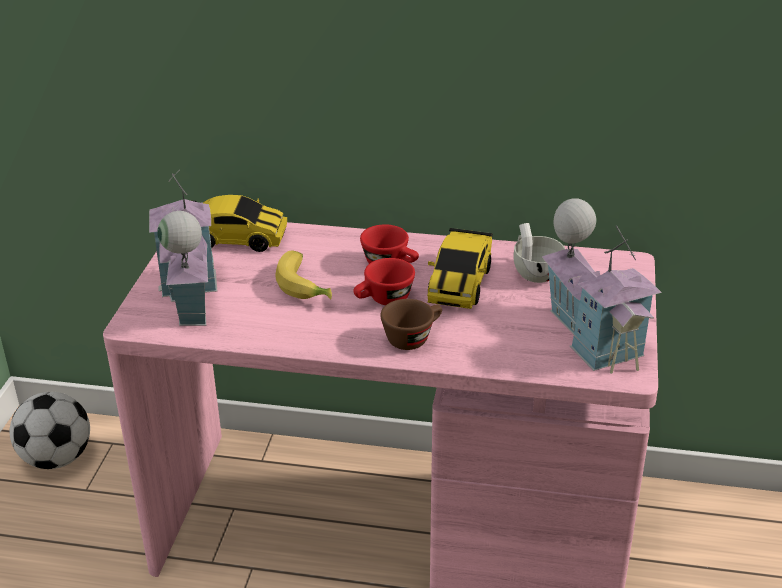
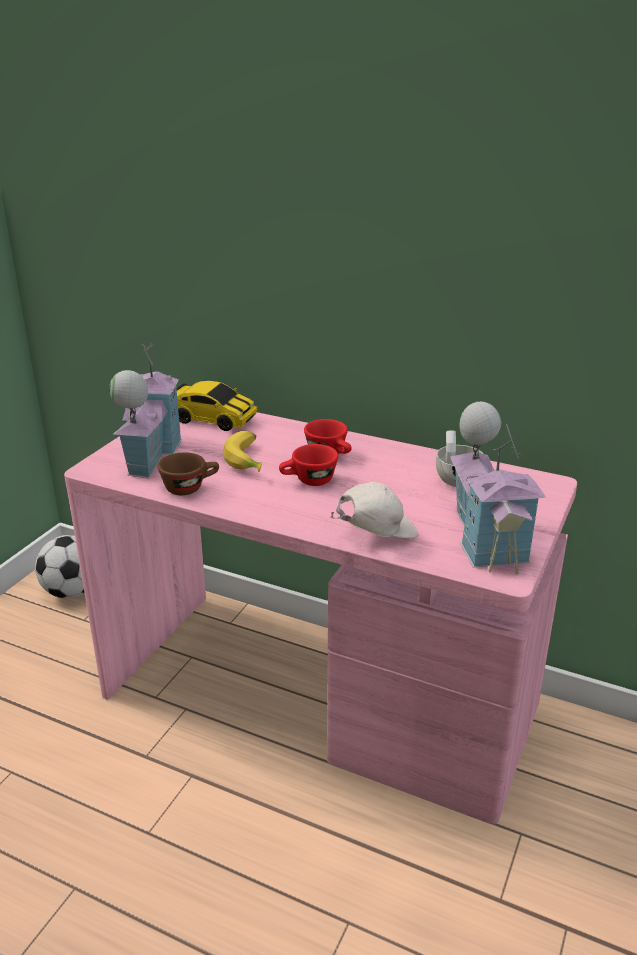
camera: 15 degrees right, 5 degrees down
brown cup [380,299,442,350] -> brown cup moved to [158,453,219,495]
toy car [427,228,493,309] -> none
none -> white cap [330,482,419,539]

